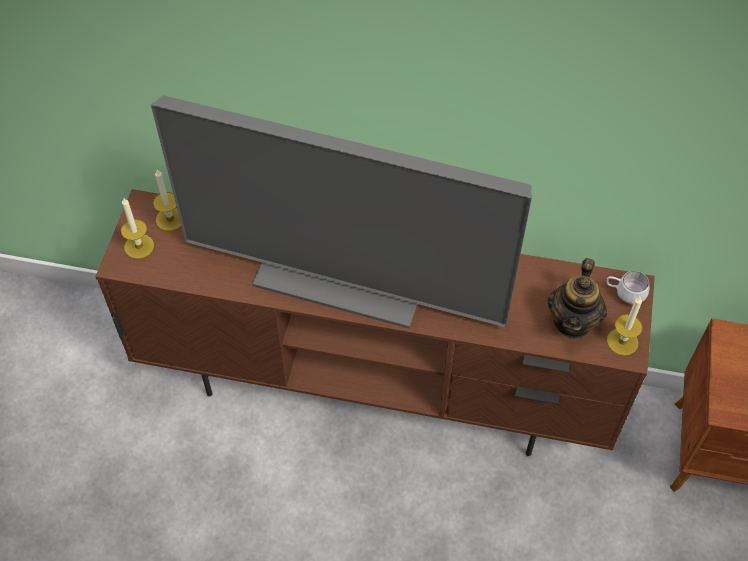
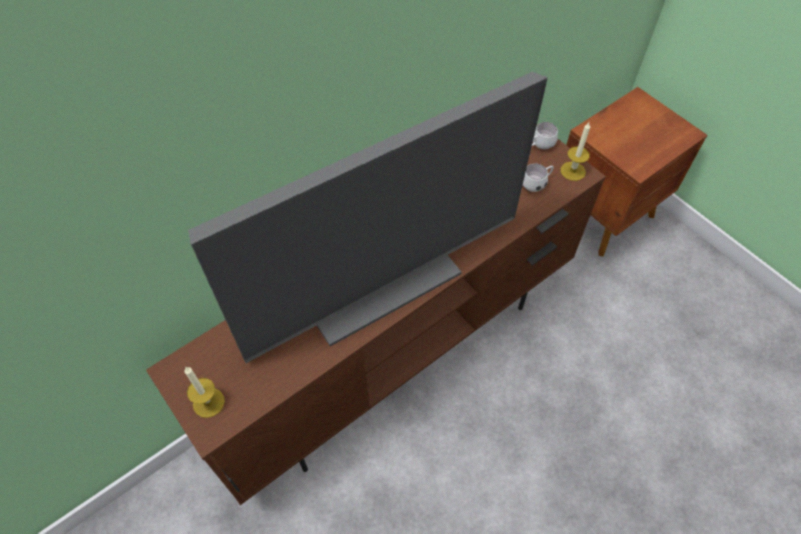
camera: 50 degrees left, 0 degrees up
candle [153,170,181,231] -> none
teapot [548,258,607,339] -> white mug [523,163,554,192]

